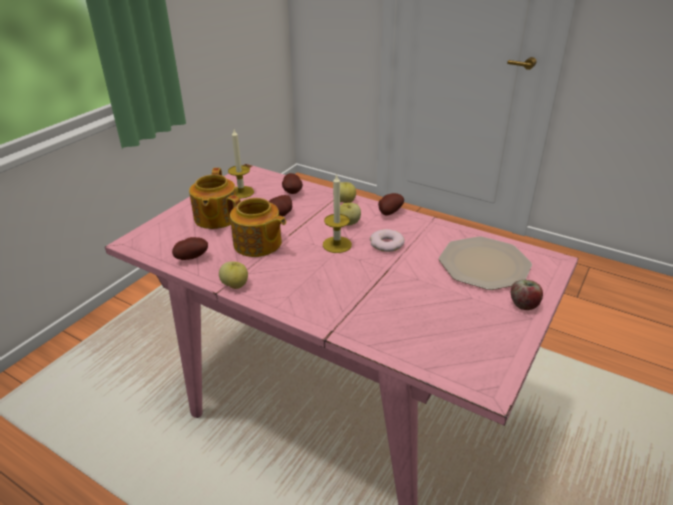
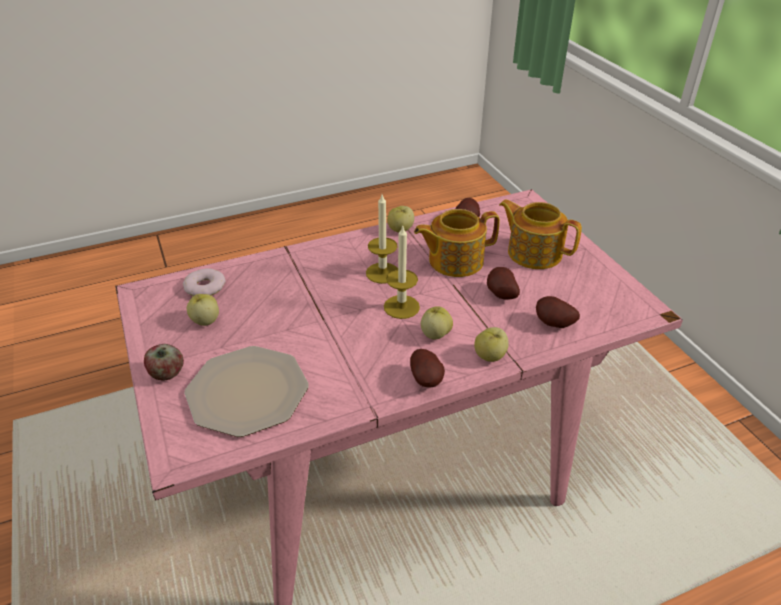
camera: 125 degrees right, 5 degrees up
candle [228,129,254,199] -> candle moved to [366,195,398,284]
donut [370,229,405,252] -> donut moved to [183,269,226,296]
none -> apple [187,294,219,326]

